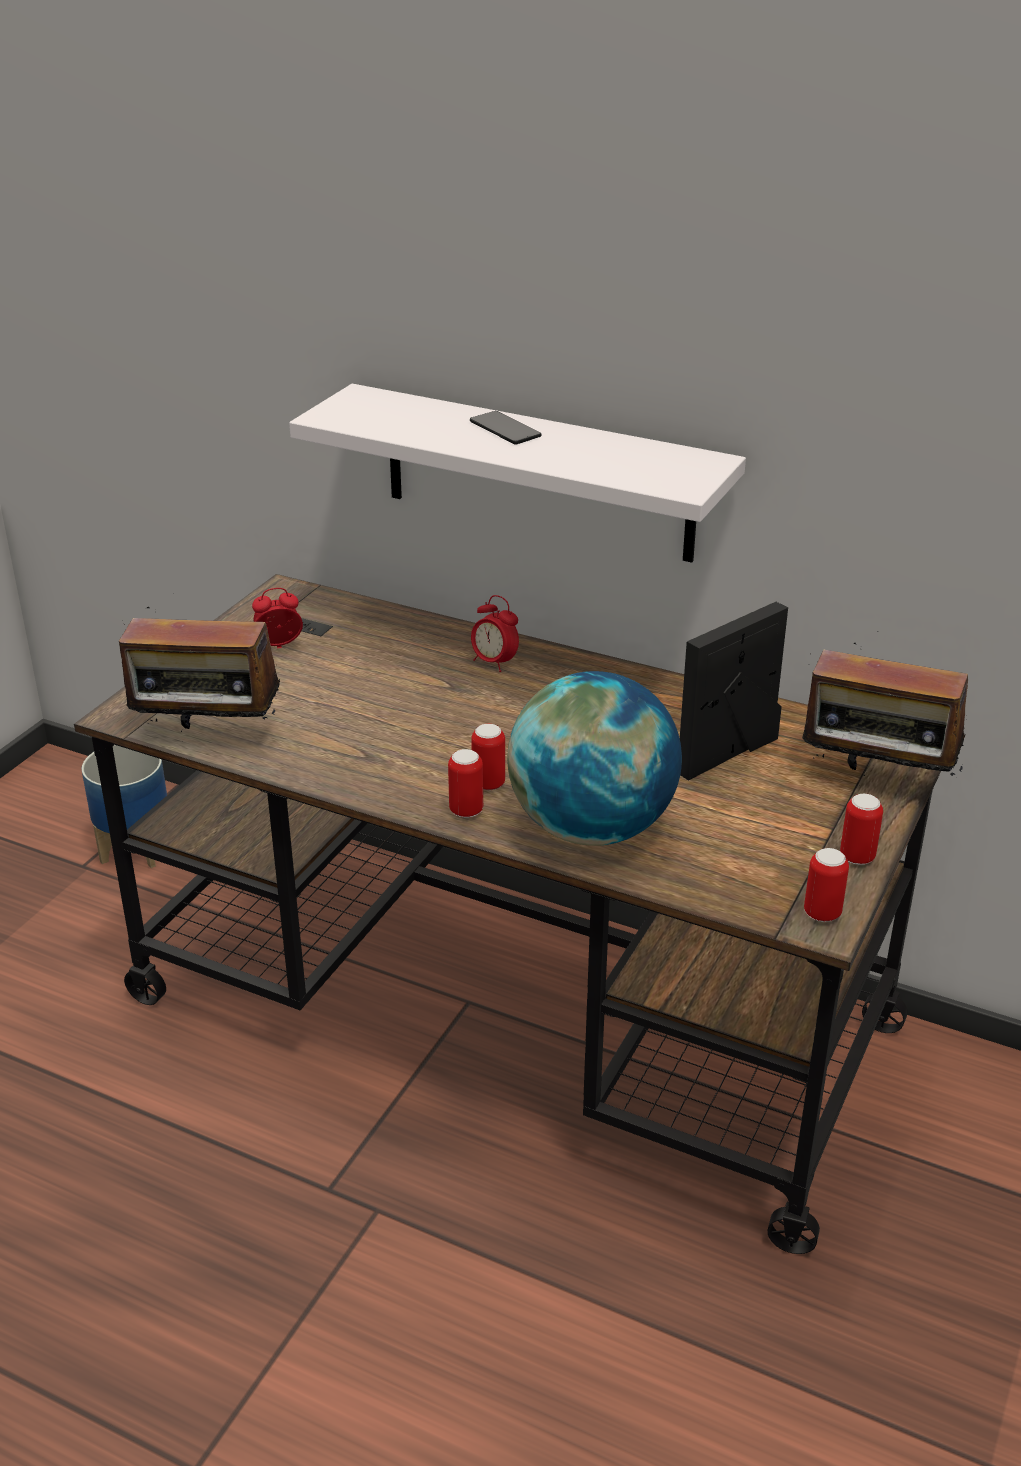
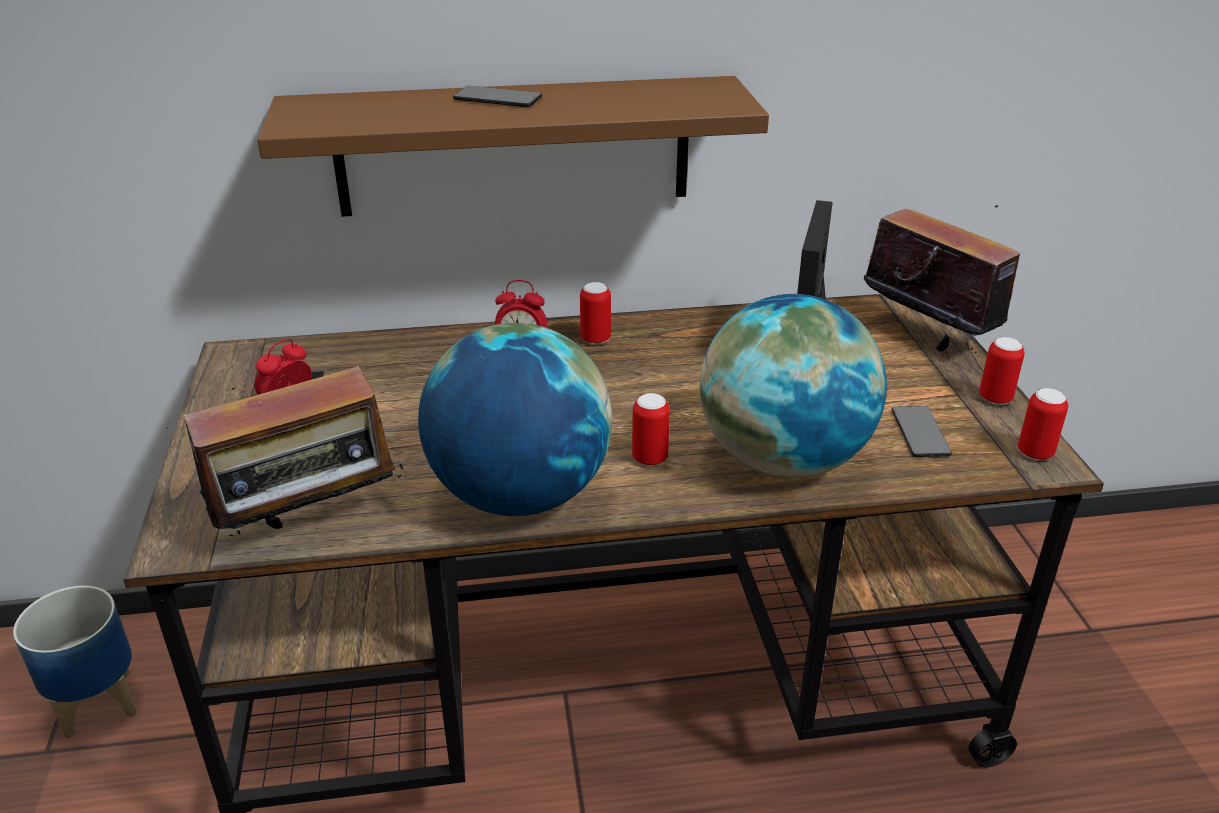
camera: 35 degrees left, 0 degrees up
white shelf [289,384,746,563] -> brown shelf [257,76,769,217]
can [448,749,483,818] -> can moved to [580,282,611,345]
radio [794,642,968,776] -> radio turned 120 degrees counterclockwise [864,205,1020,357]
none -> globe [418,323,612,516]
none -> phone [892,406,952,457]

